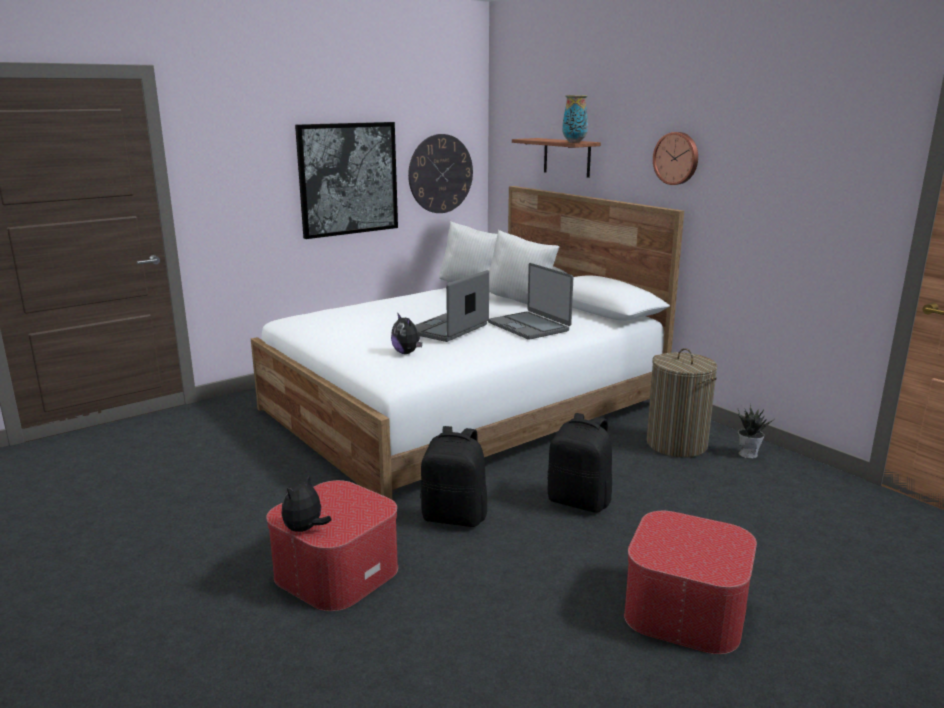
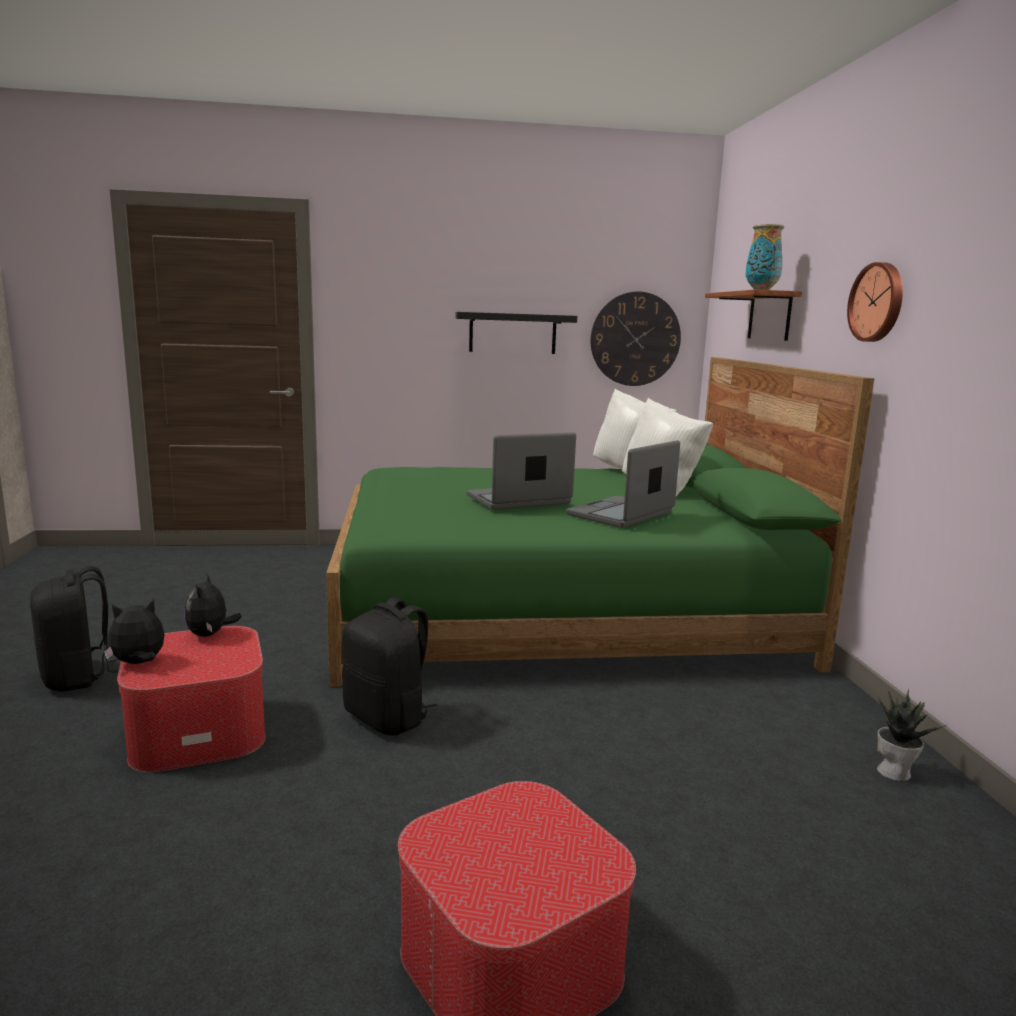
camera: 30 degrees right, 5 degrees down
white bed [251,186,684,499] -> green bed [326,357,874,687]
picture [295,122,398,239] -> black shelf [455,312,577,354]
plush toy [391,313,422,354] -> plush toy moved to [184,574,242,637]
laptop [488,263,573,340] -> laptop turned 45 degrees clockwise [566,440,680,528]
black backpack [547,413,612,513] -> black backpack moved to [30,566,119,692]
laundry basket [647,348,717,457] -> none

